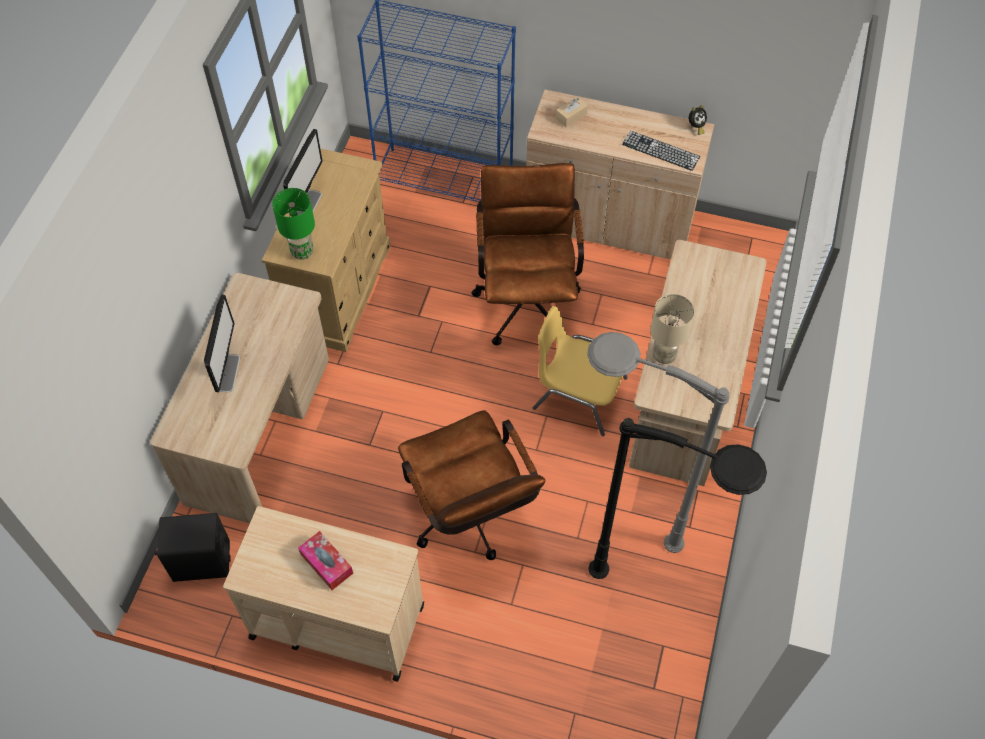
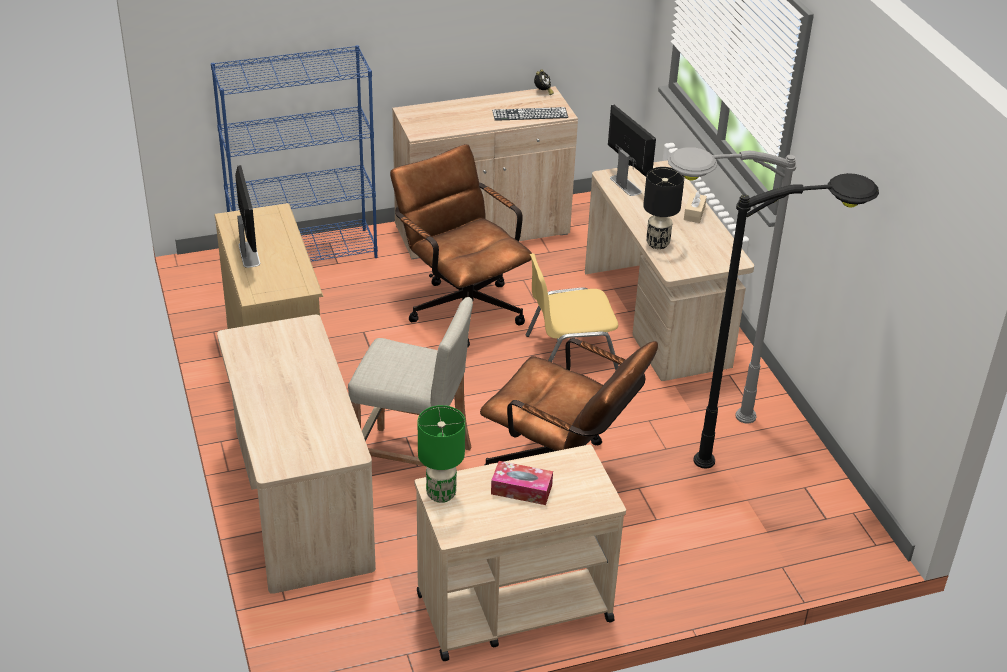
camera: 35 degrees left, 20 degrees down
black speaker [154,513,231,582] -> none
monitor [204,295,240,392] -> monitor moved to [608,105,656,196]
green table lamp [272,188,315,260] -> green table lamp moved to [418,405,465,503]
beige tissue box [556,97,588,127] -> beige tissue box moved to [684,190,707,223]
beige table lamp [651,294,695,364] -> black table lamp [643,167,684,249]
none -> beige stool [348,297,473,466]

